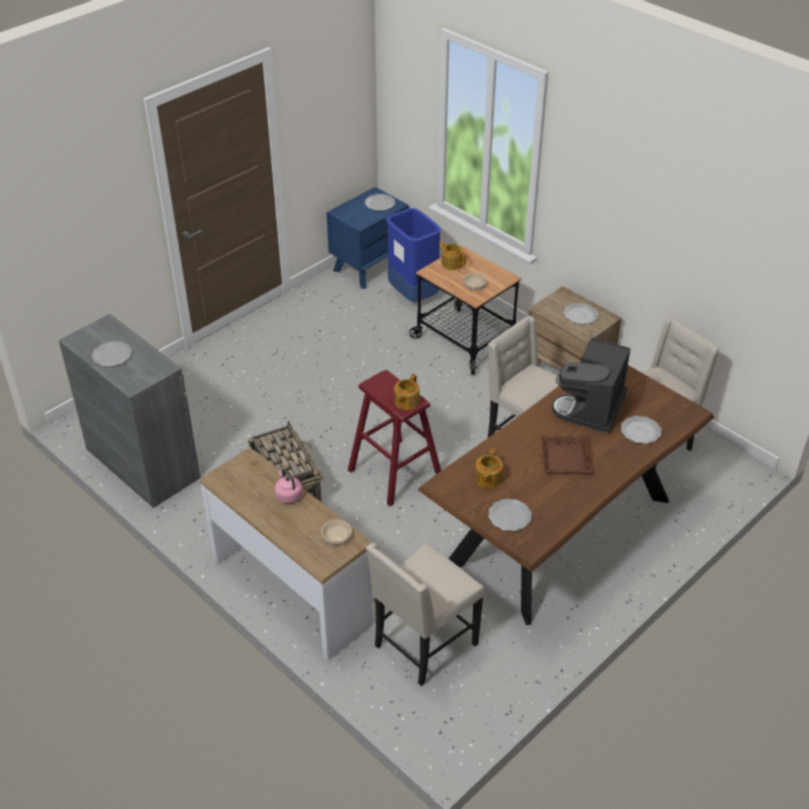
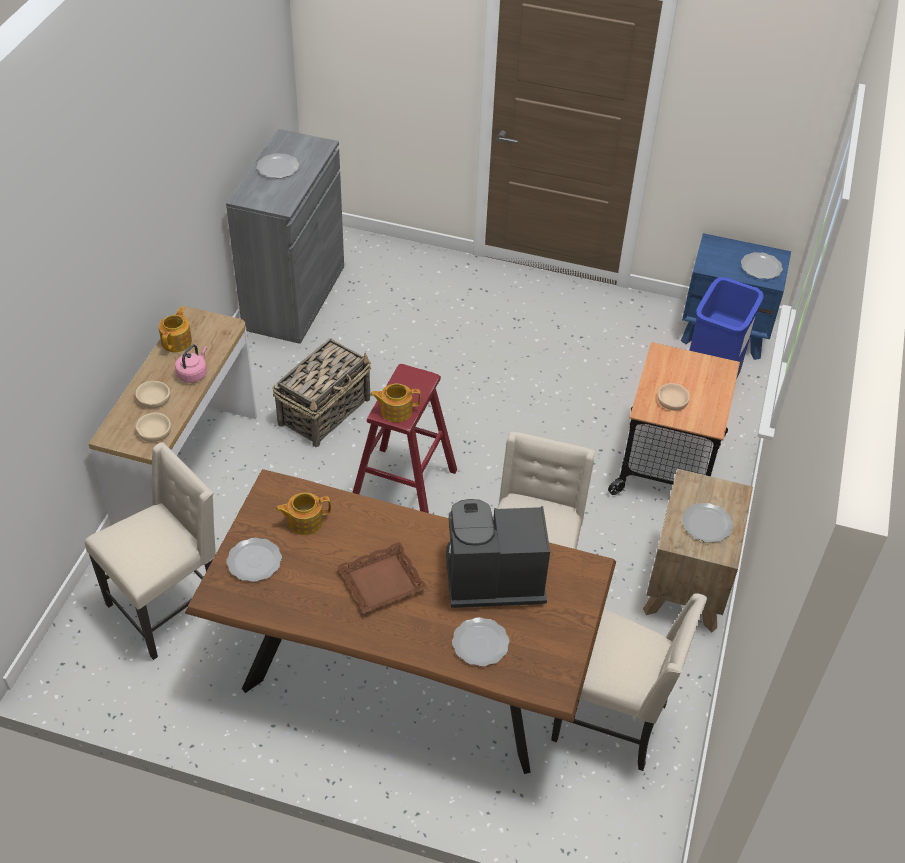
camera: 60 degrees right, 5 degrees up
beige chair [366,543,485,686] -> beige chair turned 120 degrees clockwise [85,442,216,660]
teapot [439,242,466,270] -> teapot moved to [159,307,192,352]
none -> beige bowl [135,381,170,408]

